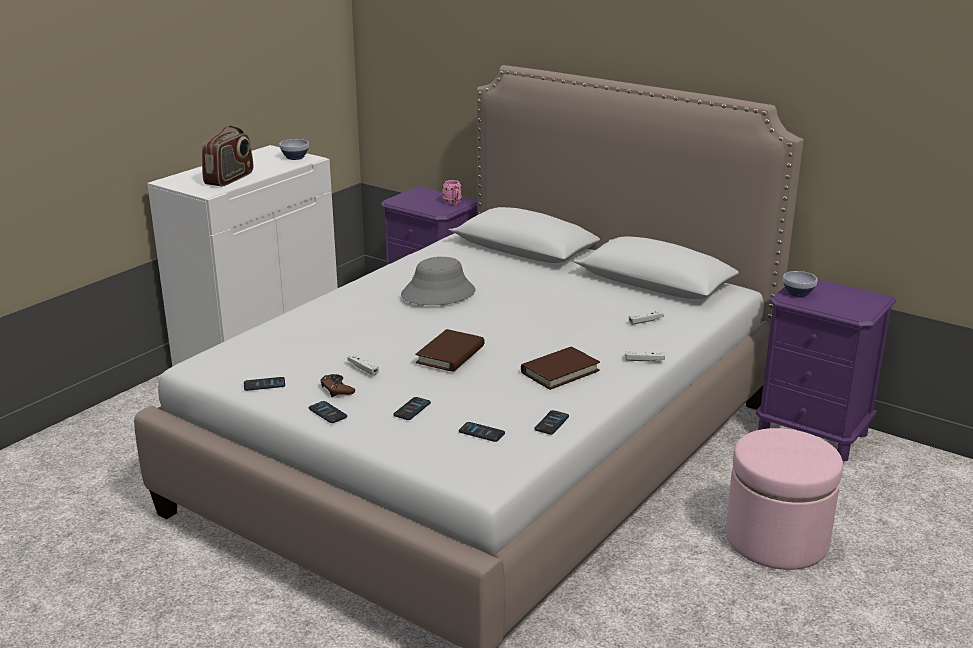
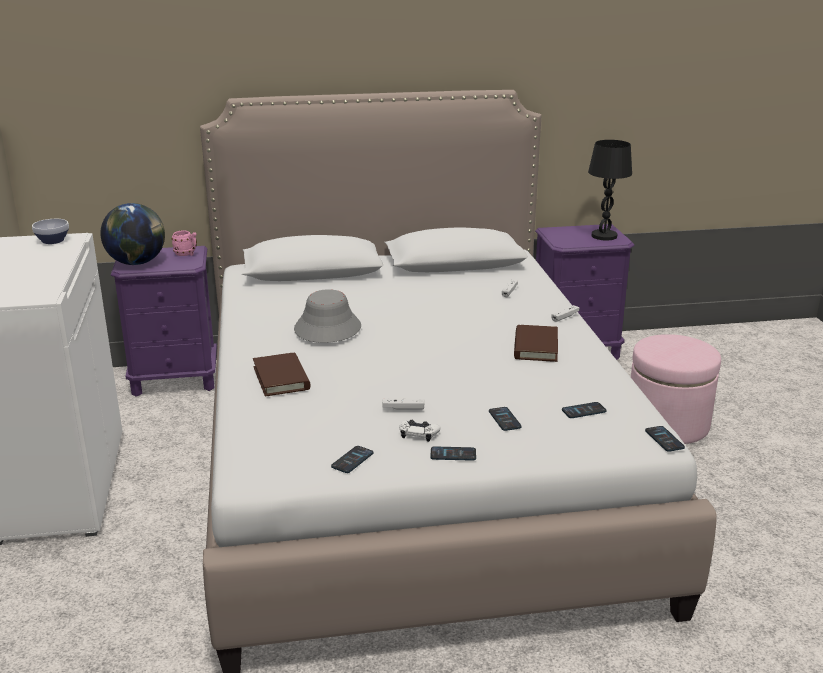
camera: 45 degrees left, 0 degrees up
radio [202,126,253,186] -> none
brown game controller [320,374,355,397] -> white game controller [400,420,441,442]
brown book [415,329,485,372] -> brown book moved to [253,353,311,397]
phone [534,410,569,435] -> phone moved to [645,426,685,452]
bowl [783,271,817,297] -> none
none -> globe [100,203,165,265]
none -> black table lamp [588,140,632,240]

